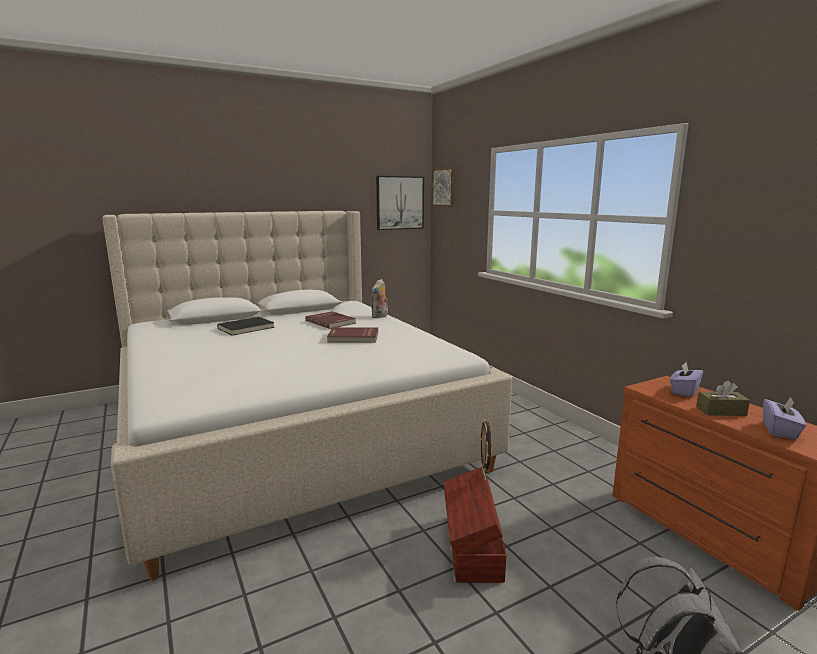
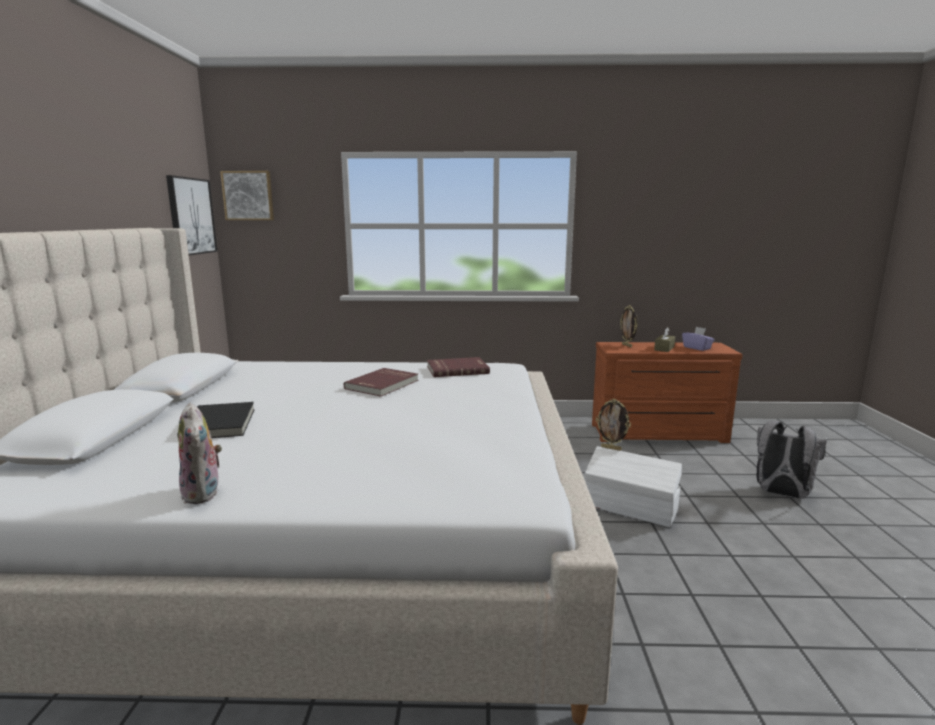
camera: 60 degrees left, 0 degrees up
red book [305,311,356,329] -> red book moved to [427,357,490,377]
plush toy [371,279,388,318] -> plush toy moved to [178,403,222,504]
brown storage box [444,467,507,583] -> white storage box [585,446,682,527]
purple tissue box [670,361,703,397] -> picture frame [620,305,637,347]

